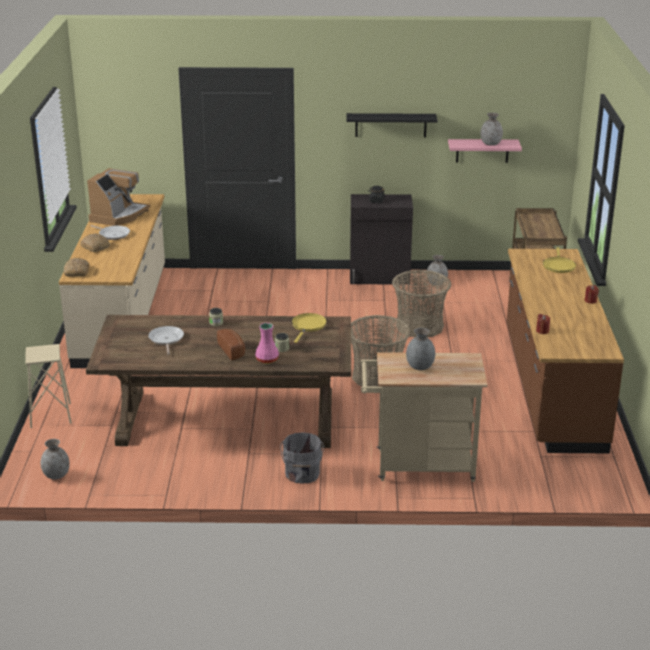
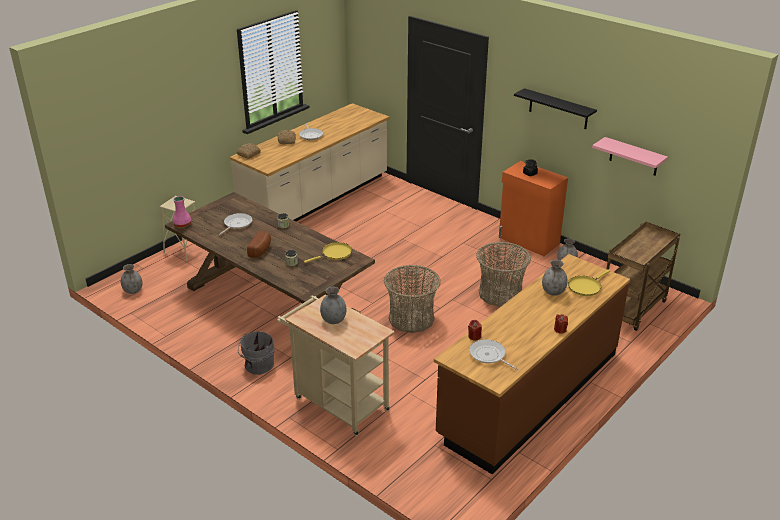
camera: 40 degrees right, 5 degrees up
coffee machine [87,168,150,226] -> none
pink vase [255,323,279,364] -> pink vase moved to [173,196,191,228]
black cabinet [350,194,413,285] -> orange cabinet [499,161,568,256]
grey vase [480,113,503,146] -> grey vase moved to [542,260,568,296]
none -> frying pan [469,339,518,370]

